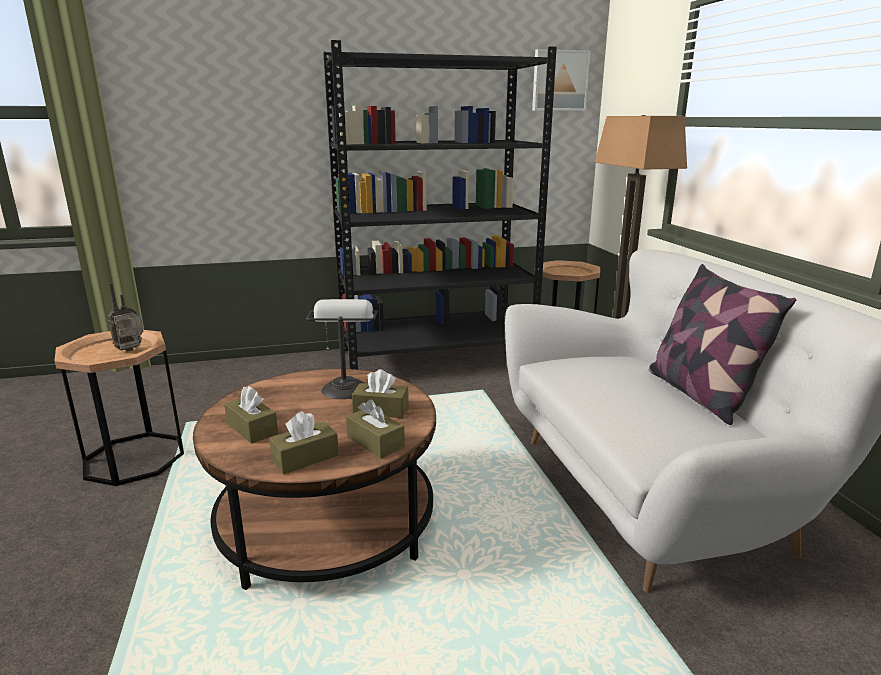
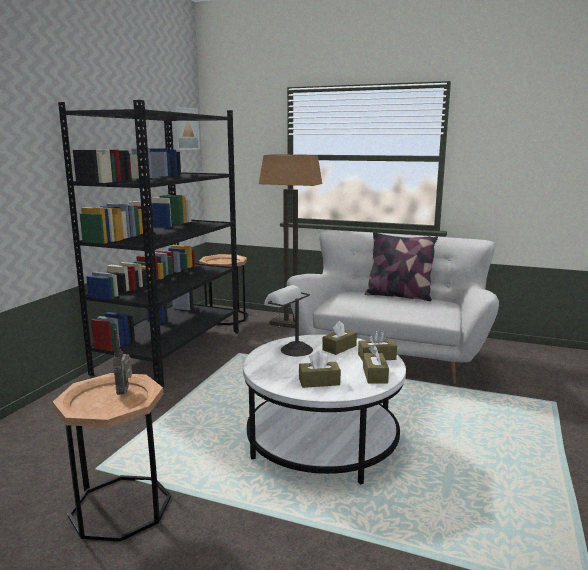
camera: 55 degrees left, 5 degrees down
brown coffee table [193,369,436,590] -> white coffee table [243,334,406,485]

